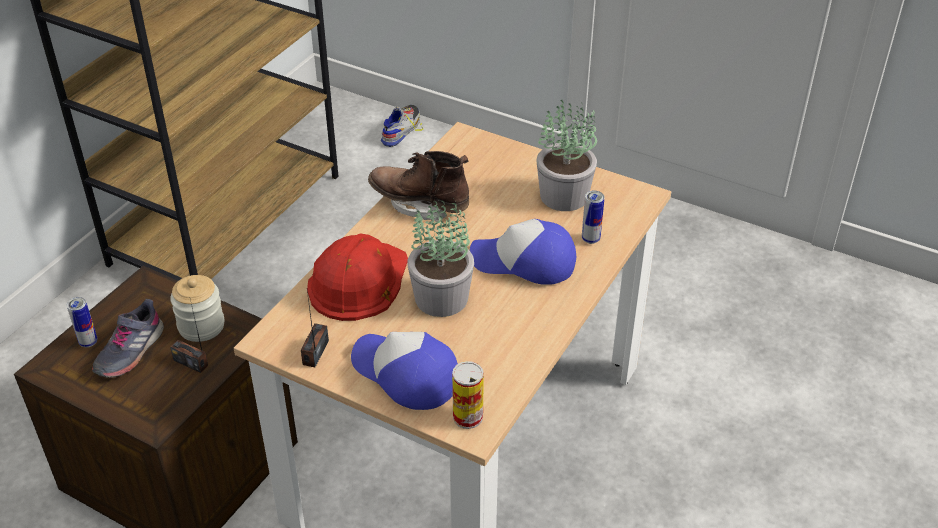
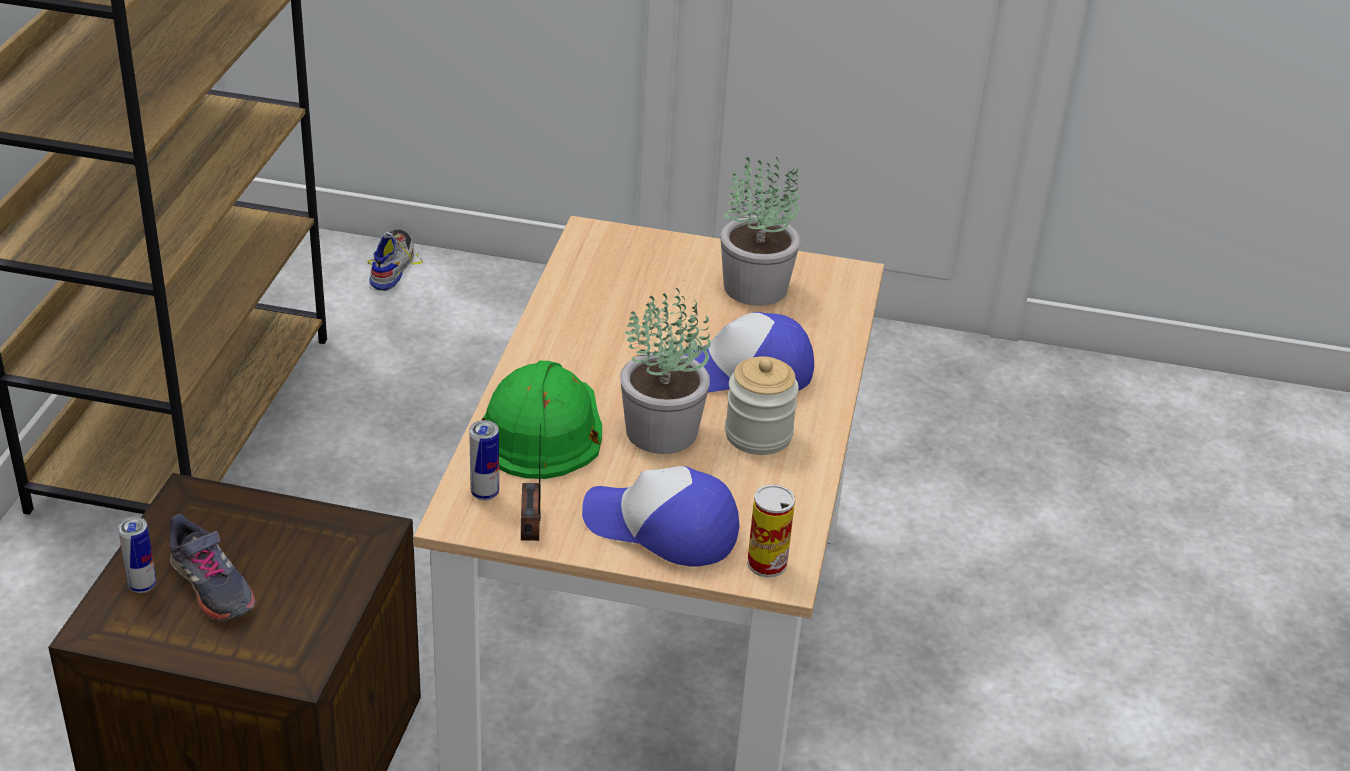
camera: 20 degrees left, 5 degrees down
grey shoe [92,299,164,378] -> grey shoe turned 45 degrees counterclockwise [169,514,255,621]
jar [170,275,224,342] -> jar moved to [725,356,799,455]
radio [170,299,208,373] -> none
red hard hat [307,234,408,321] -> green hard hat [482,361,602,479]
brown boot [368,151,469,222] -> none
can [582,191,605,244] -> can moved to [469,420,499,501]

